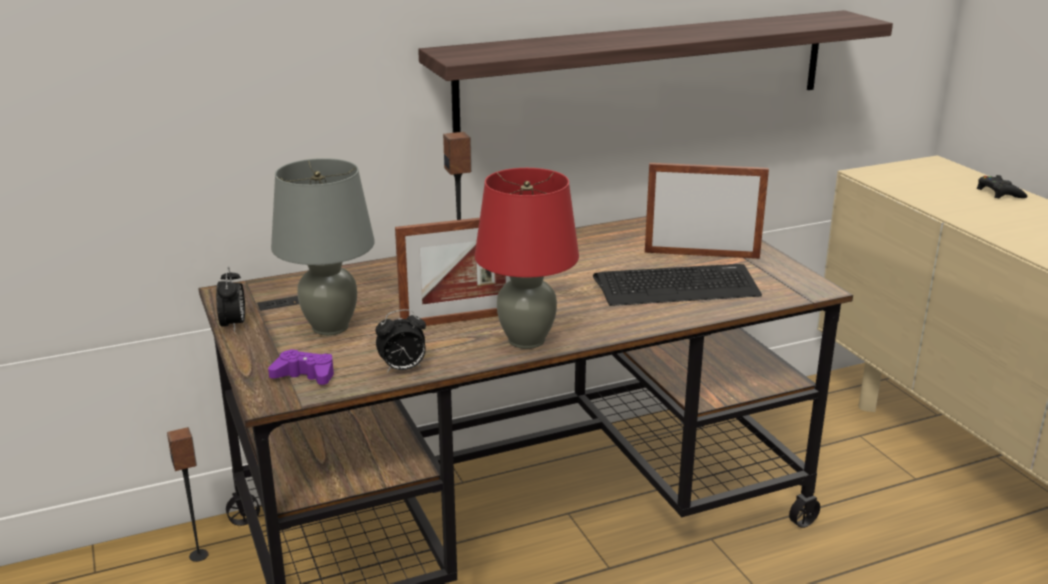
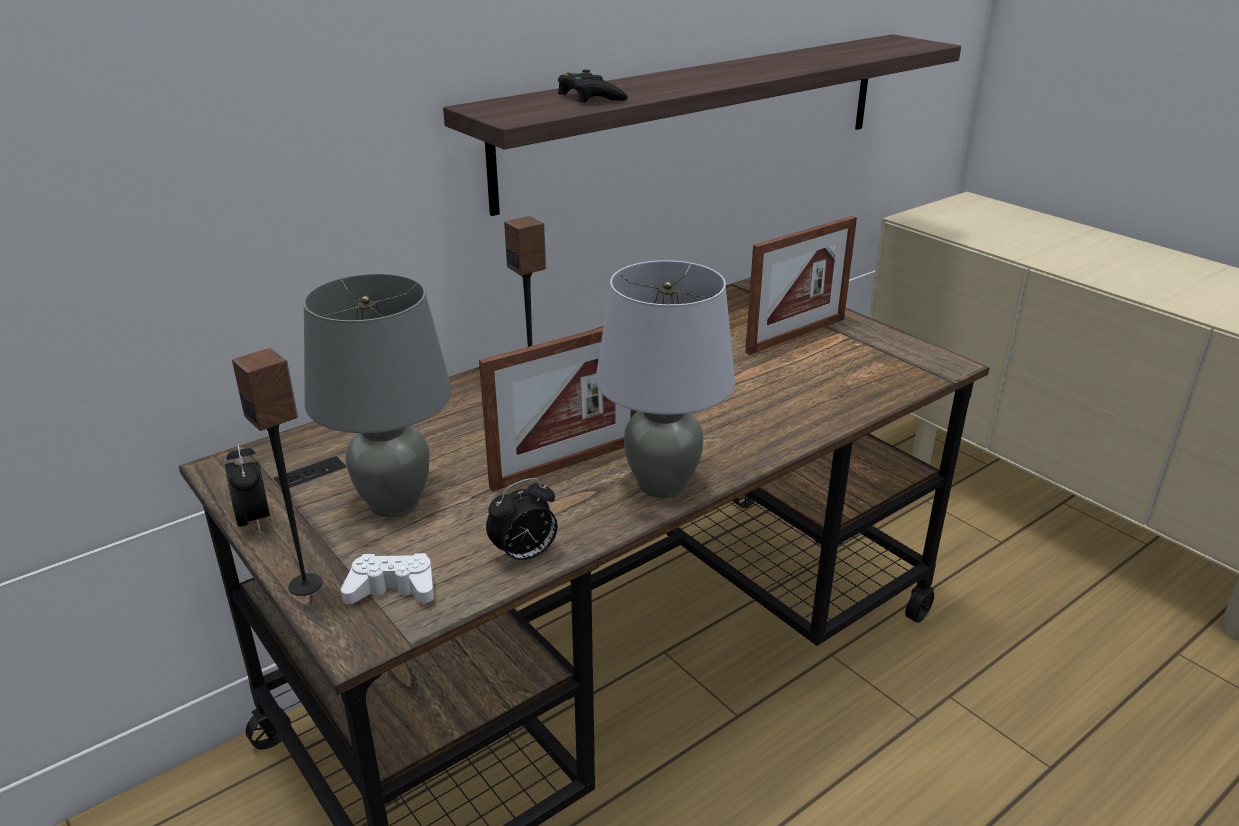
camera: 15 degrees left, 5 degrees up
speaker [167,427,209,562] -> speaker moved to [232,348,323,596]
purple game controller [268,349,334,385] -> white game controller [341,553,434,604]
red table lamp [475,168,579,349] -> grey table lamp [596,260,735,498]
keyboard [593,264,762,306] -> none
picture frame [645,163,769,259] -> picture frame turned 150 degrees clockwise [745,216,857,355]
black game controller [977,175,1027,199] -> black game controller moved to [558,70,628,103]

